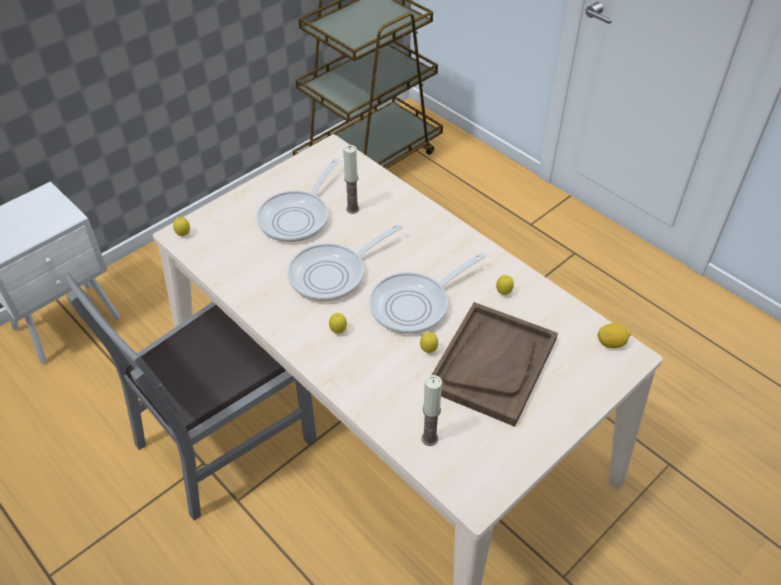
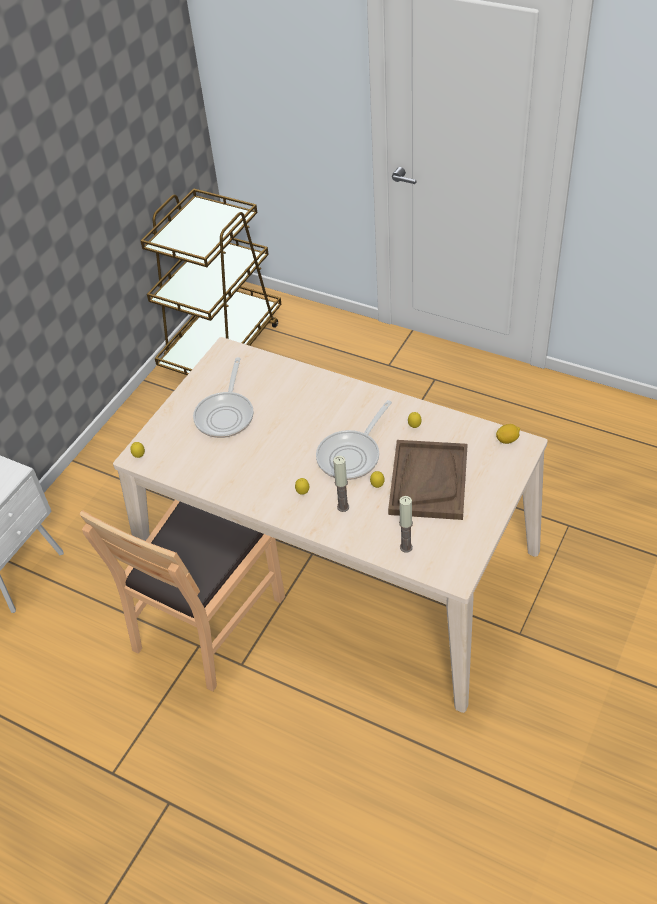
camera: 15 degrees left, 0 degrees up
grey chair [64,274,317,521] -> brown chair [80,500,285,691]
frying pan [287,224,402,301] -> none
candle [343,145,359,214] -> candle moved to [333,456,349,512]

